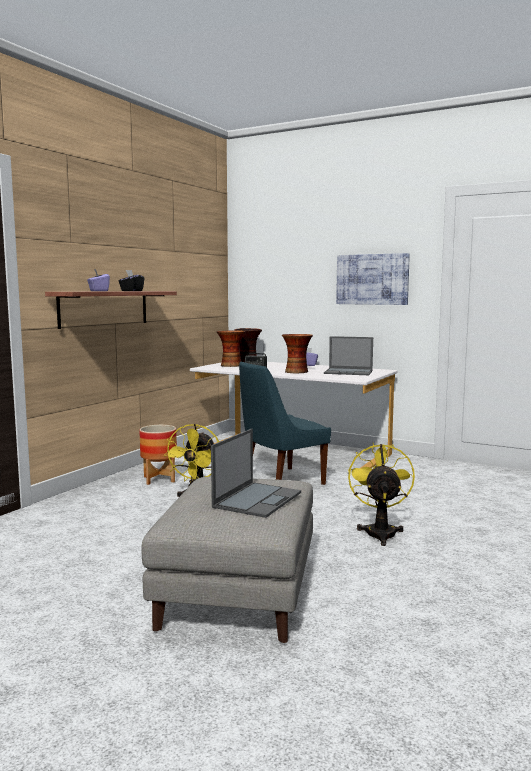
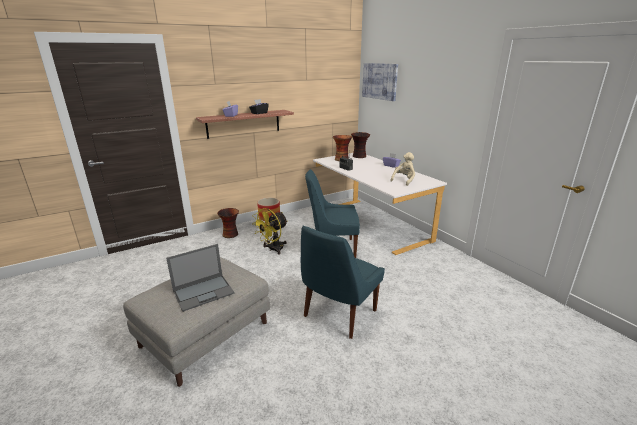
camera: 30 degrees right, 15 degrees up
vase [282,334,313,373] -> vase moved to [217,208,239,238]
laptop [324,336,373,375] -> beige plush toy [390,152,415,186]
picture [336,253,410,305] -> picture moved to [362,63,398,101]
yellow fan [348,443,415,546] -> blue chair [301,226,385,339]

